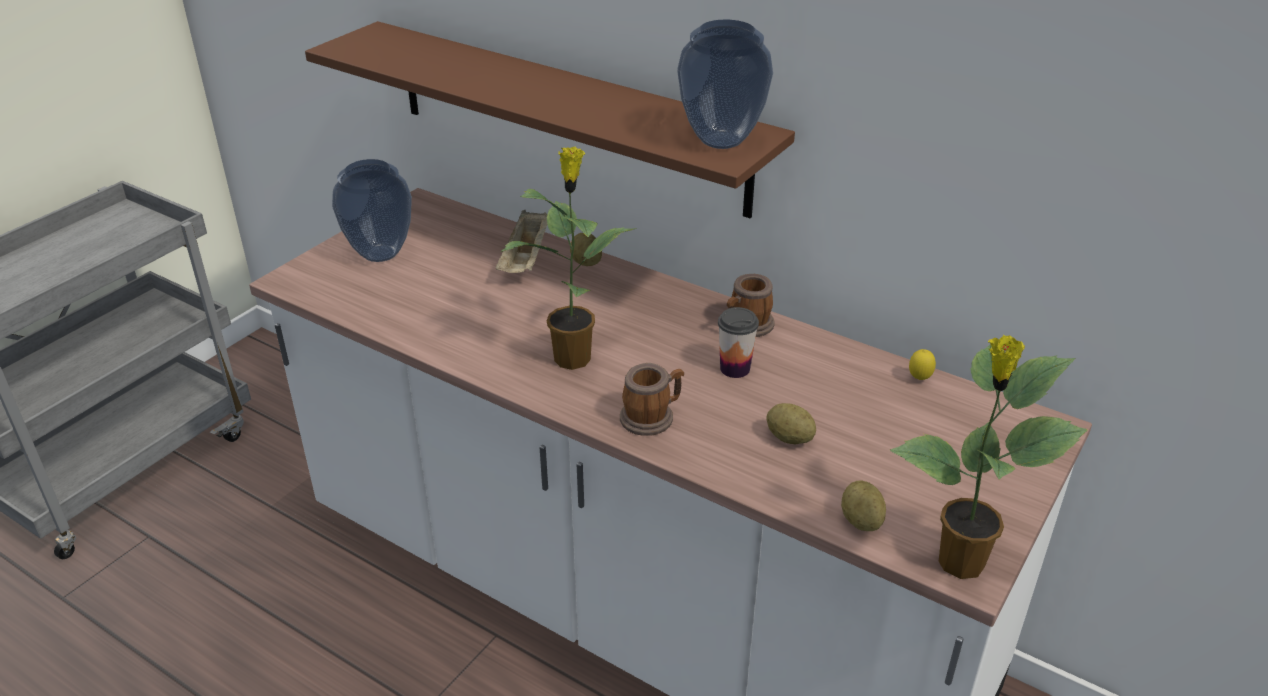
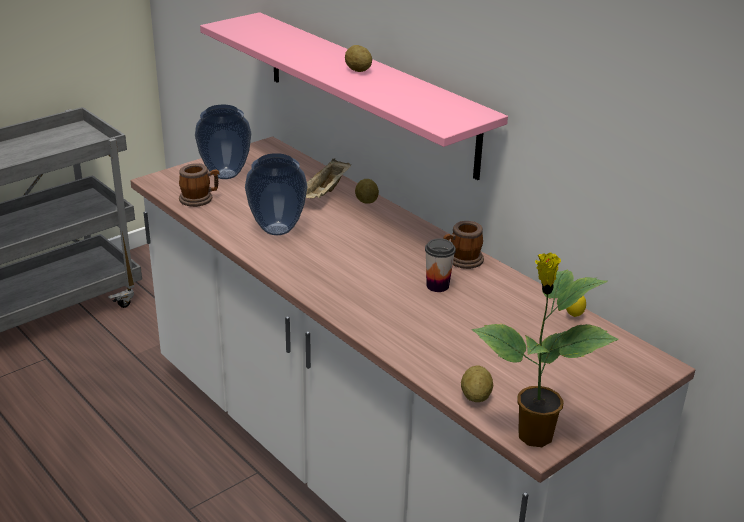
camera: 15 degrees right, 5 degrees down
brown shelf [305,21,795,218] -> pink shelf [200,12,508,180]
potted plant [500,147,637,370] -> none
mug [620,363,684,436] -> mug moved to [179,163,219,207]
vase [677,20,773,149] -> vase moved to [245,153,307,235]
potato [766,403,816,444] -> potato moved to [345,45,372,72]

